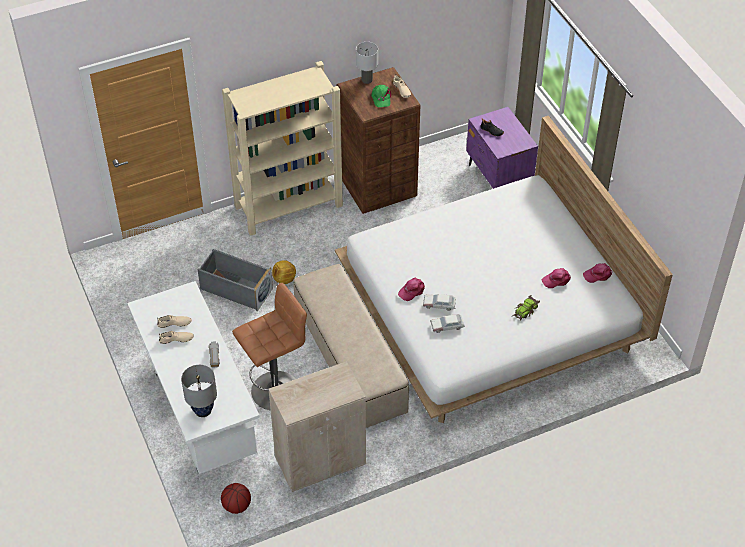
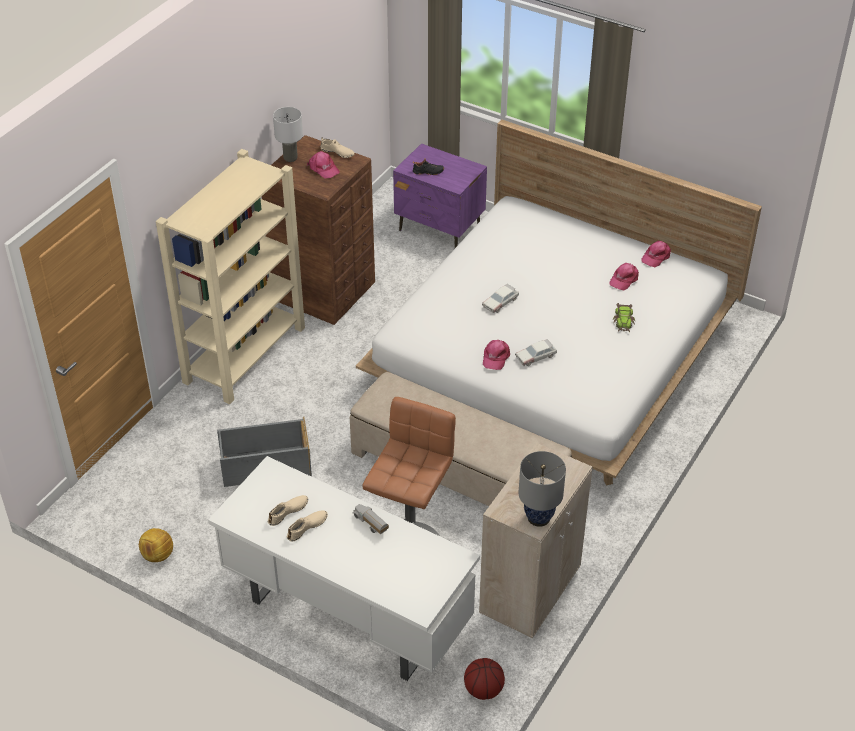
camera: 35 degrees left, 5 degrees down
grey table lamp [181,365,217,417] -> grey table lamp moved to [519,451,566,527]
football [272,260,296,284] -> football moved to [139,528,173,562]
green cap [371,85,392,107] -> pink cap [307,151,340,178]
toy car [430,314,464,333] -> toy car moved to [482,284,519,314]

